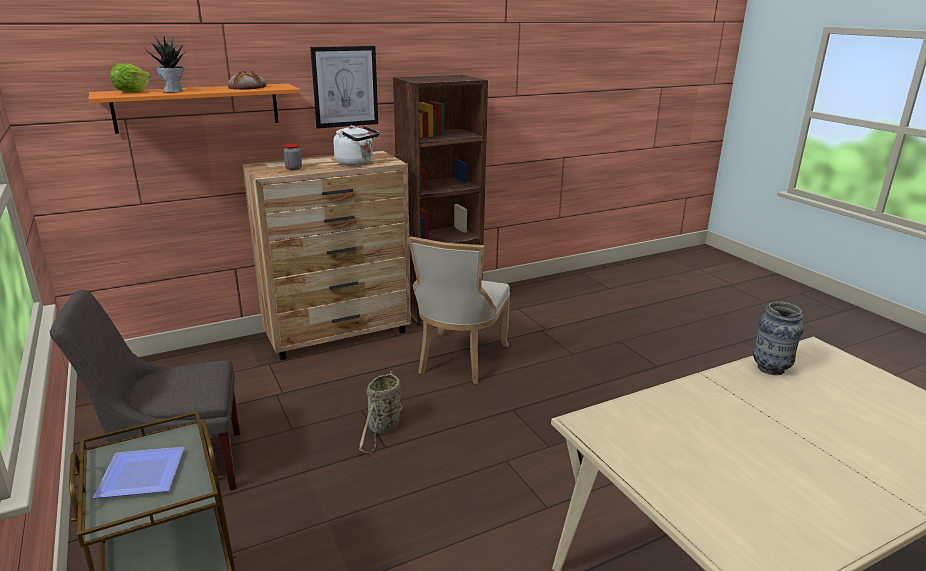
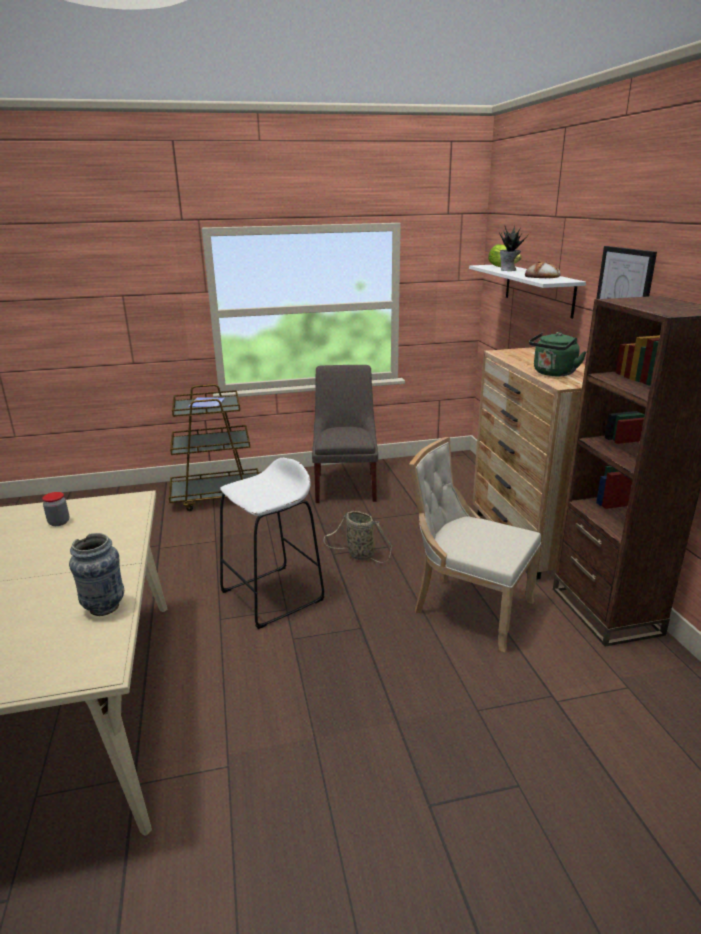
camera: 105 degrees right, 0 degrees up
orange shelf [89,84,300,134] -> white shelf [469,265,586,319]
jar [284,144,302,170] -> jar moved to [42,492,69,526]
white kettle [333,125,379,166] -> green kettle [529,332,586,376]
none -> white stool [220,458,324,629]

